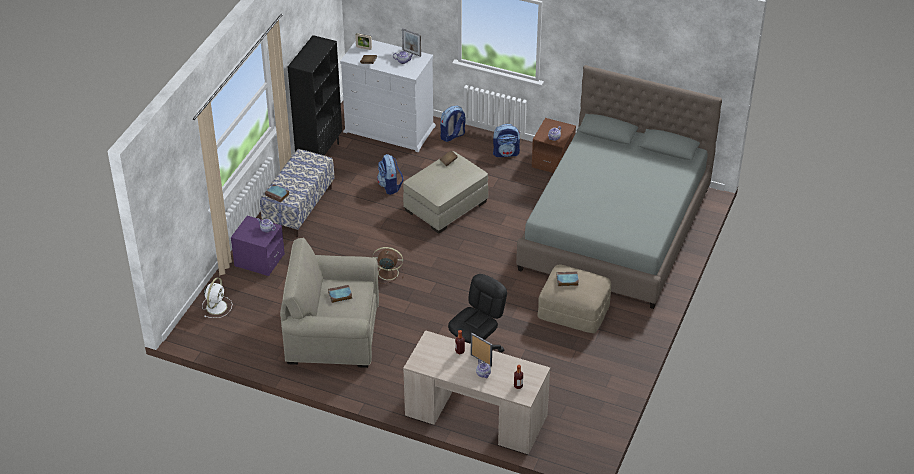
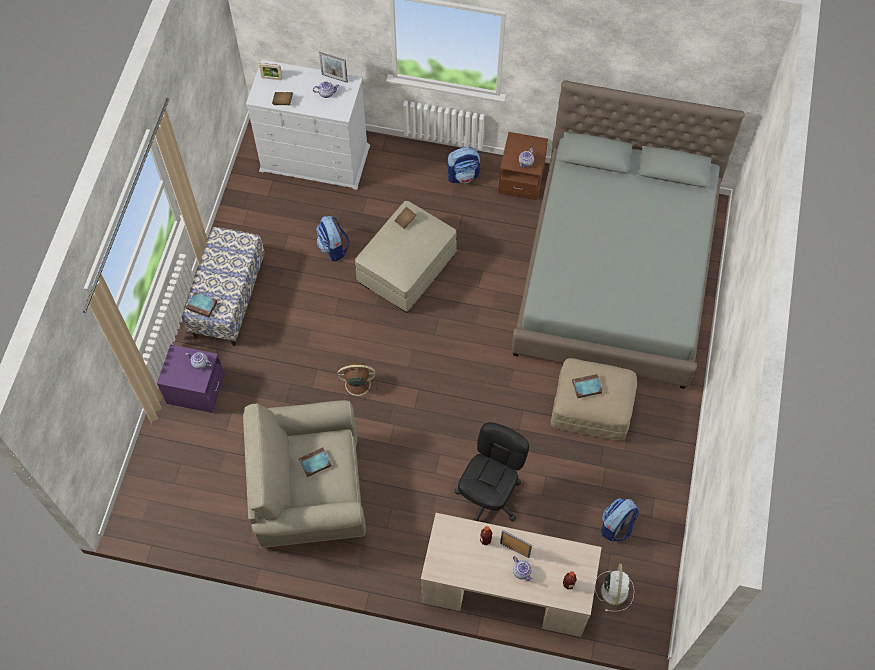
camera: 10 degrees left, 20 degrees up
white fan [202,278,232,318] -> white fan moved to [595,563,634,611]
black bookcase [288,35,342,155] -> none
backpack [440,106,466,142] -> backpack moved to [601,498,639,542]

